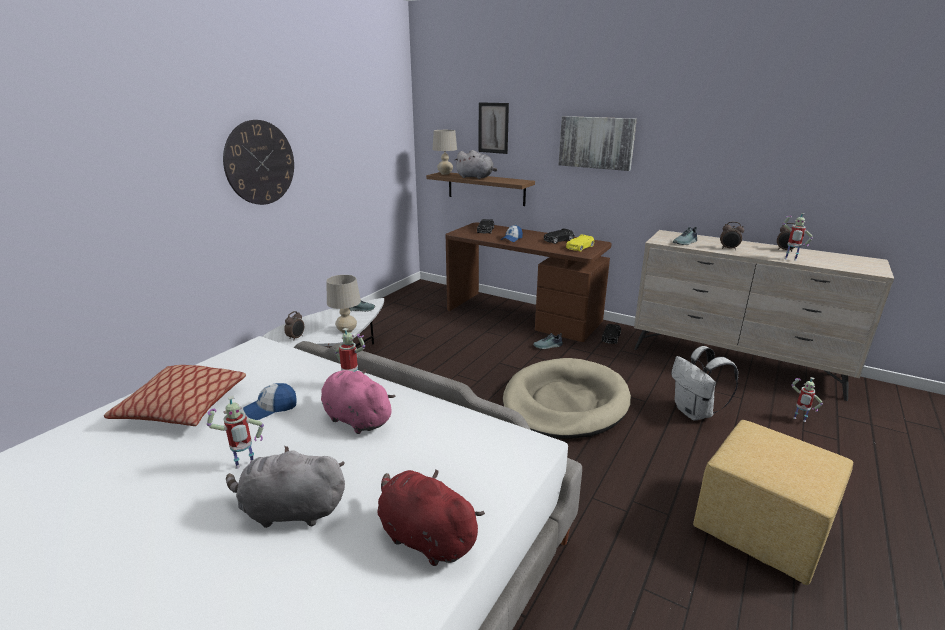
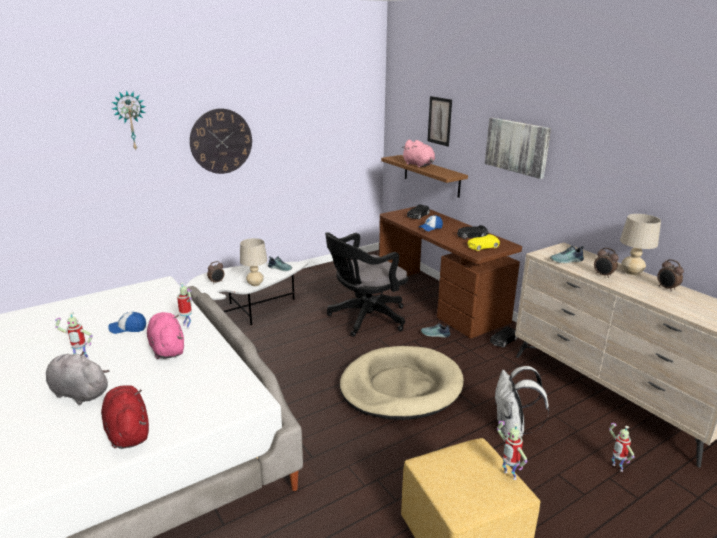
camera: 25 degrees right, 0 degrees up
pillow [104,365,246,426] -> none
beige table lamp [432,130,457,175] -> beige table lamp moved to [620,214,661,275]
grey plush toy [455,150,497,179] -> pink plush toy [401,140,435,167]
toy robot [783,213,813,261] -> toy robot moved to [497,421,528,480]
none -> wall clock [112,90,146,151]
none -> black office chair [325,232,408,337]

